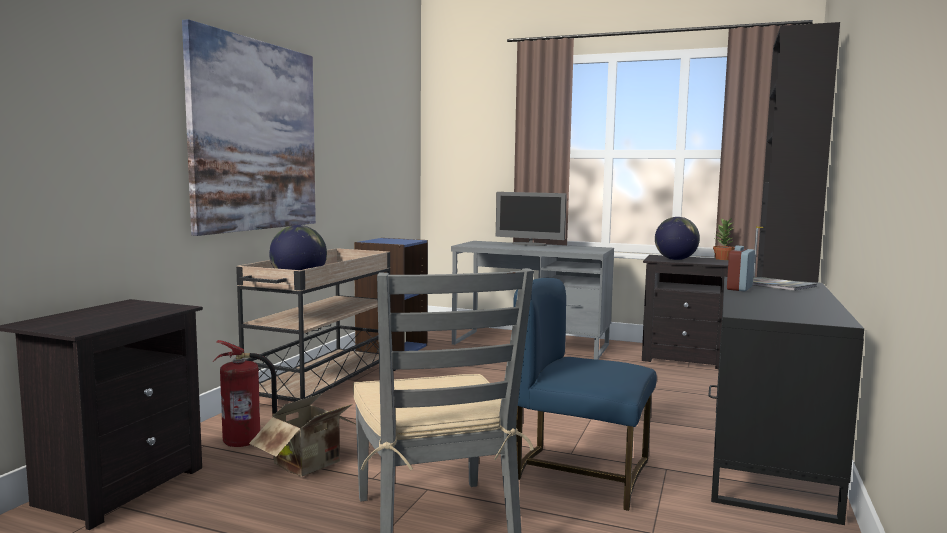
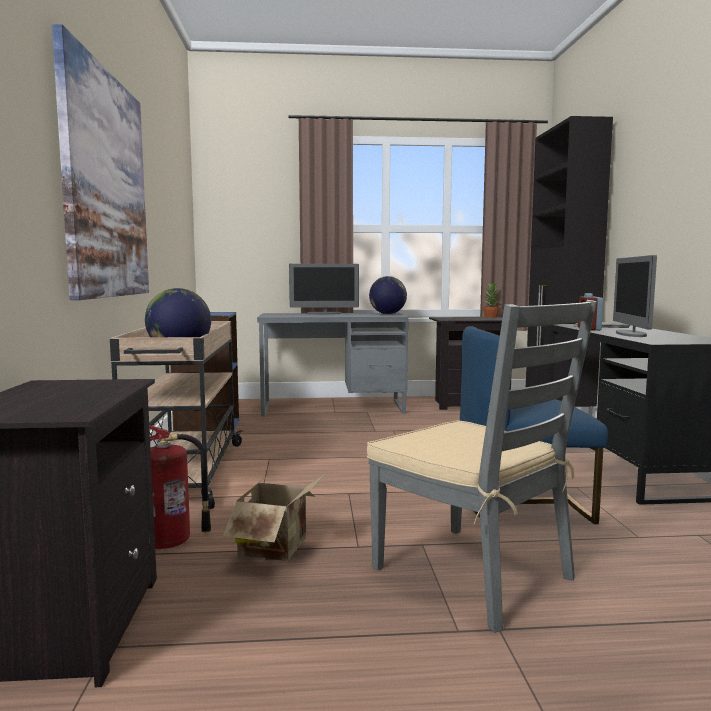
camera: 25 degrees left, 0 degrees up
globe [655,217,700,260] -> globe moved to [369,276,407,314]
none -> monitor [613,255,657,337]

